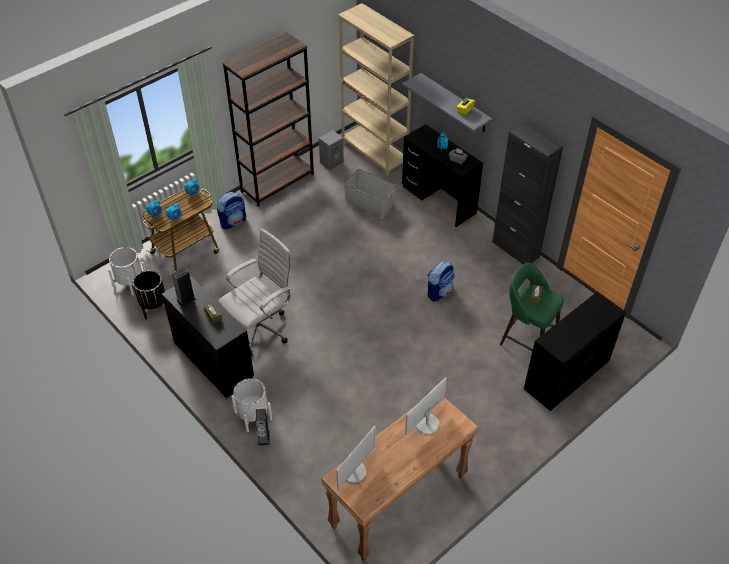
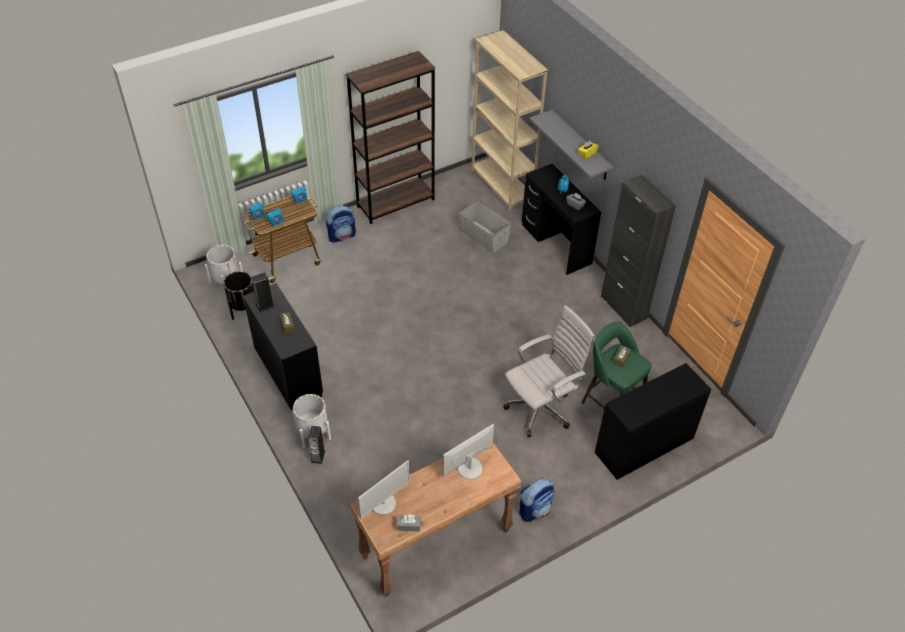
camera: 10 degrees right, 0 degrees up
white office chair [218,229,291,356] -> white office chair moved to [503,305,595,437]
grey speaker [319,130,344,170] -> none
backpack [427,261,455,302] -> backpack moved to [519,478,555,522]
none -> grey tissue box [397,514,421,532]

